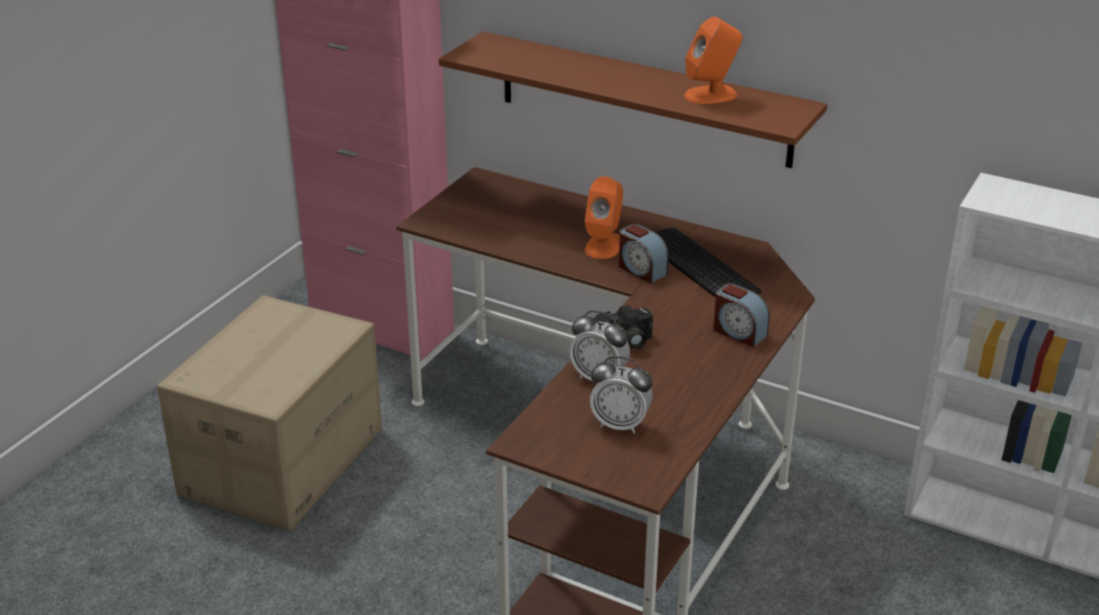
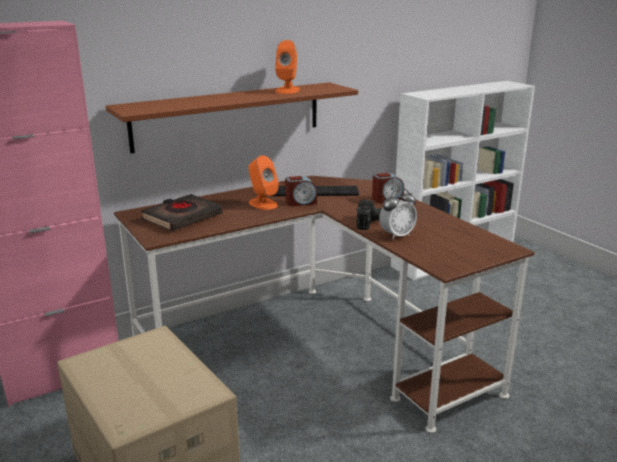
camera: 60 degrees left, 10 degrees down
alarm clock [590,356,652,434] -> none
none -> black book [141,194,223,231]

